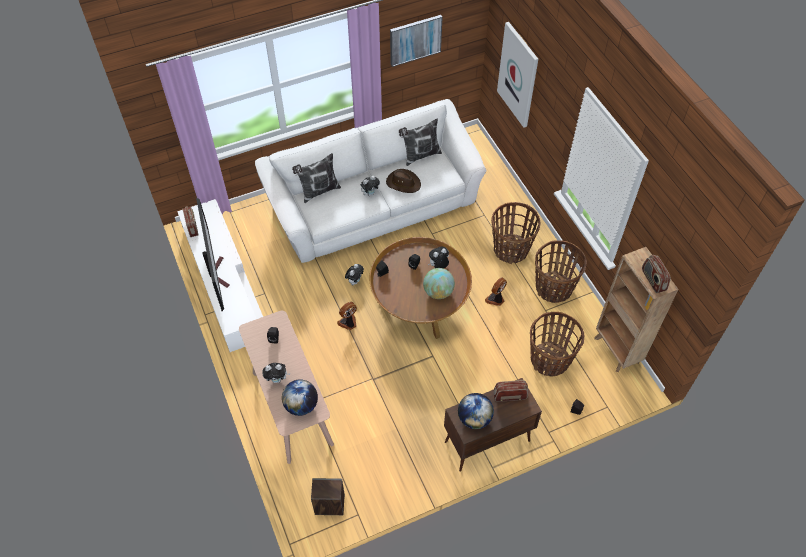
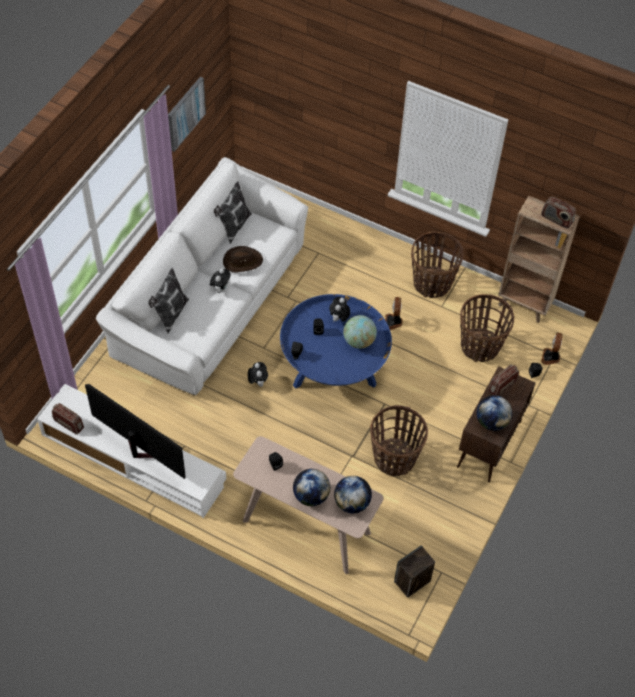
camera: 40 degrees left, 0 degrees up
plush toy [262,363,290,383] -> globe [293,469,330,506]
fan [337,302,357,330] -> fan moved to [541,333,563,365]
brown coffee table [369,237,472,339] -> blue coffee table [280,294,392,389]
basket [491,202,540,264] -> basket moved to [370,405,428,476]
picture [497,22,538,128] -> none

